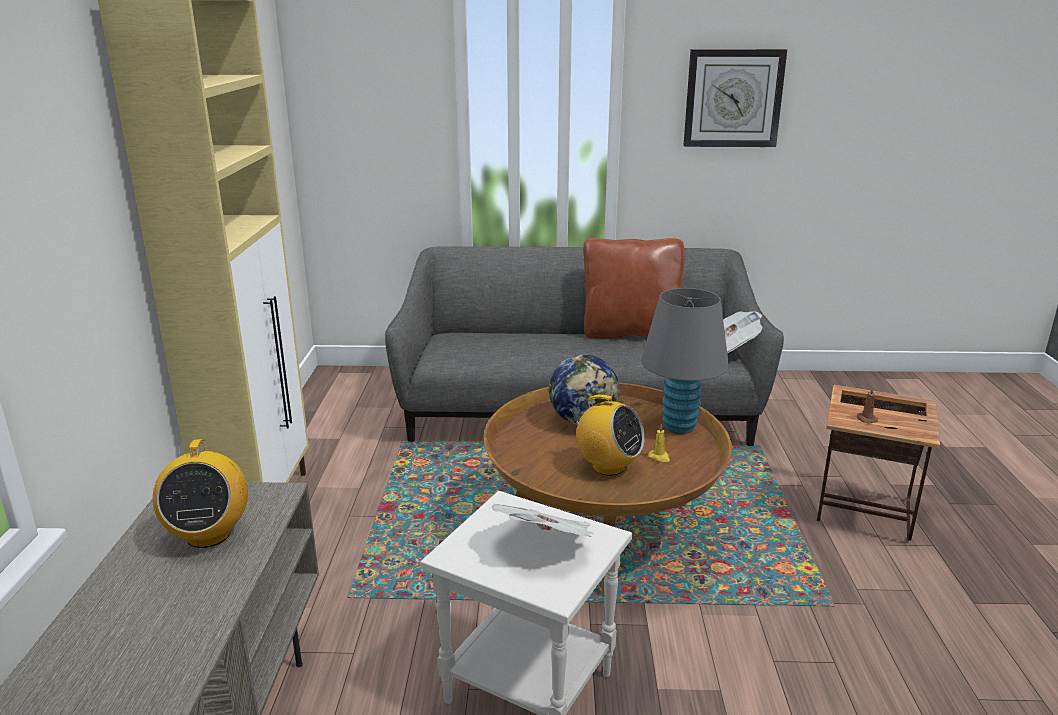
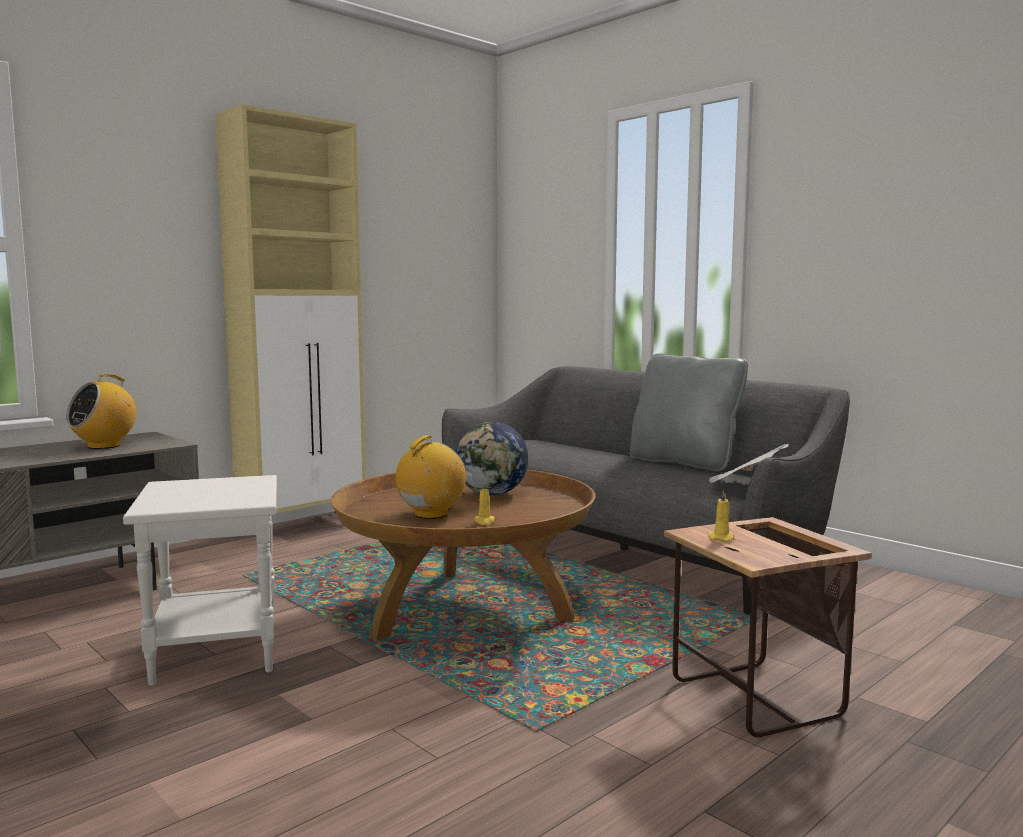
camera: 45 degrees right, 15 degrees down
newspaper [492,504,594,537] -> none
radio [570,394,645,476] -> radio turned 135 degrees counterclockwise [395,435,466,519]
brown pillow [583,238,685,339] -> grey pillow [630,353,748,471]
grey table lamp [641,288,729,434] -> none
wall clock [683,49,787,147] -> none
brown candle [857,387,878,423] -> yellow candle [708,490,734,541]

